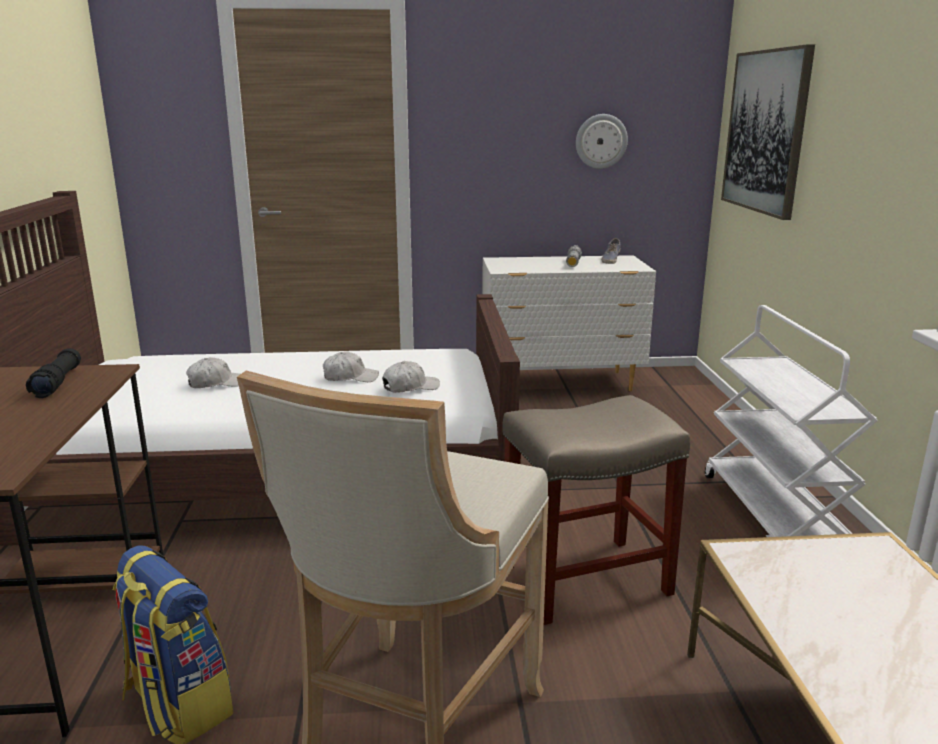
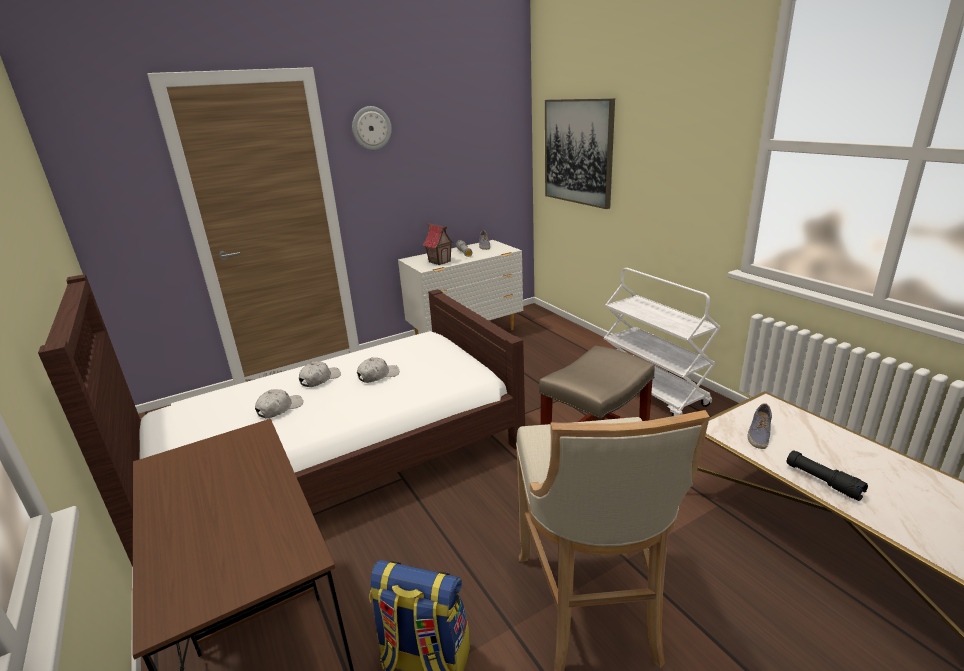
camera: 25 degrees left, 5 degrees up
black flashlight [26,348,81,398] -> black flashlight moved to [787,450,868,501]
white cap [382,361,440,393] -> white cap moved to [299,361,341,387]
wall clock [576,114,628,169] -> wall clock moved to [352,106,392,150]
none -> toy house [422,222,454,265]
none -> shoe [747,403,772,449]

